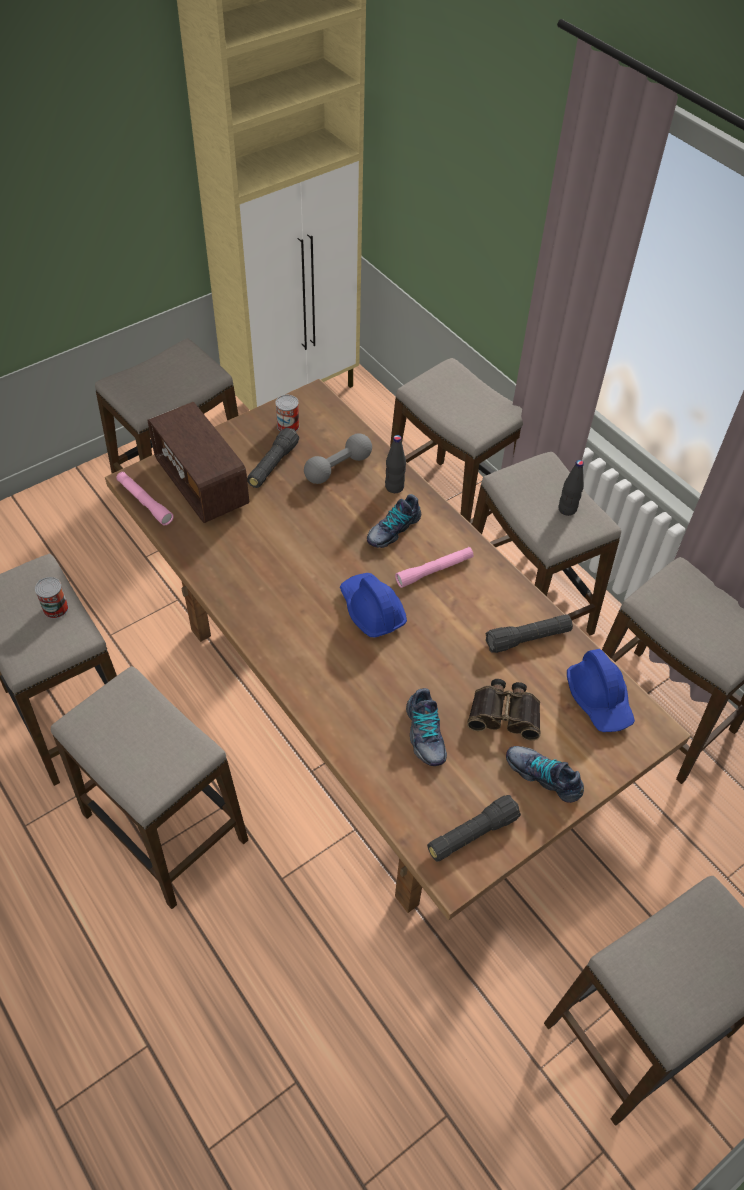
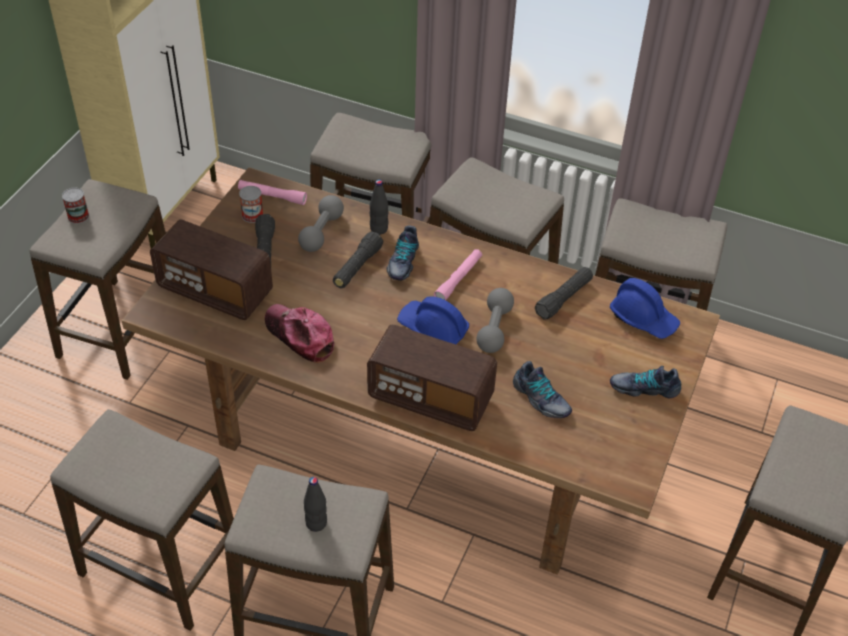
camera: 30 degrees left, 5 degrees down
can [35,577,69,619] -> can moved to [62,187,89,224]
pink flashlight [116,472,174,526] -> pink flashlight moved to [238,180,307,205]
black flashlight [427,795,521,862] -> black flashlight moved to [333,231,383,288]
binoculars [467,679,541,740] -> none
black bottle [558,460,584,516] -> black bottle moved to [304,477,327,532]
none -> cap [265,304,334,363]
none -> radio [367,325,497,431]
none -> grey dumbbell [476,288,514,353]

